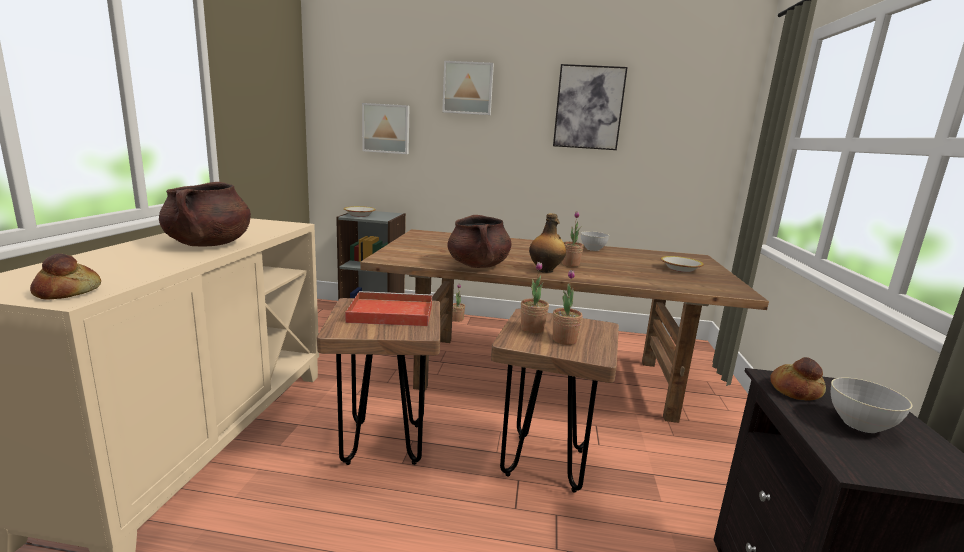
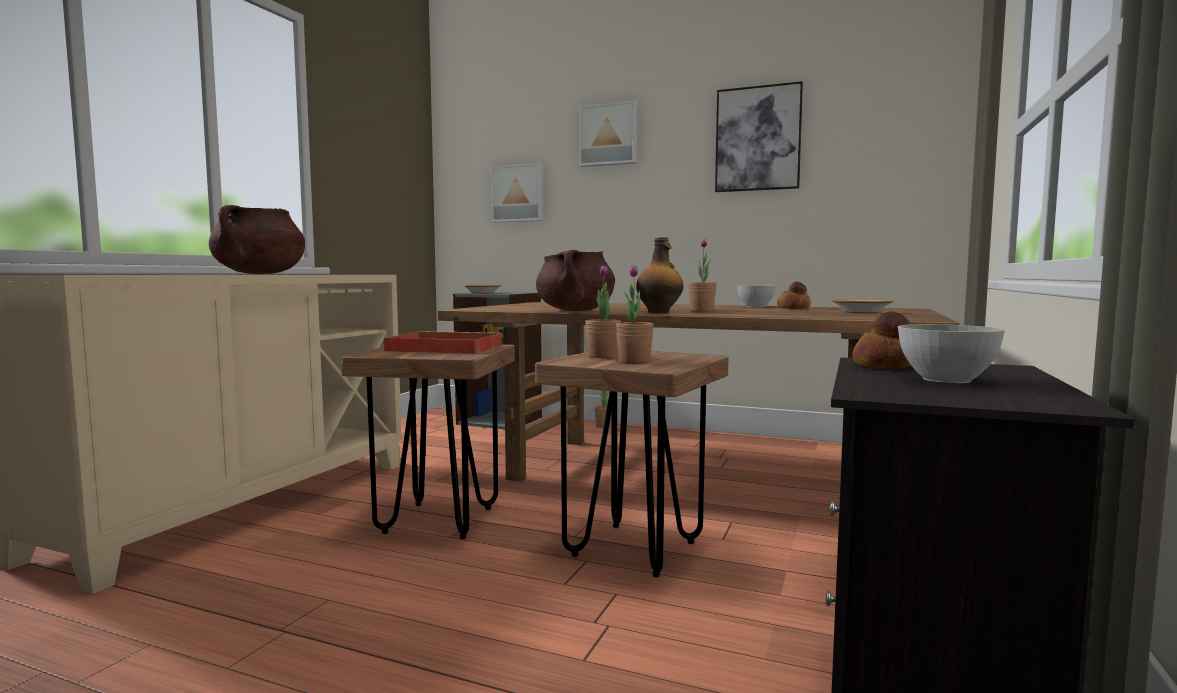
camera: 15 degrees right, 10 degrees down
bread [30,253,101,300] -> bread moved to [777,282,811,309]

